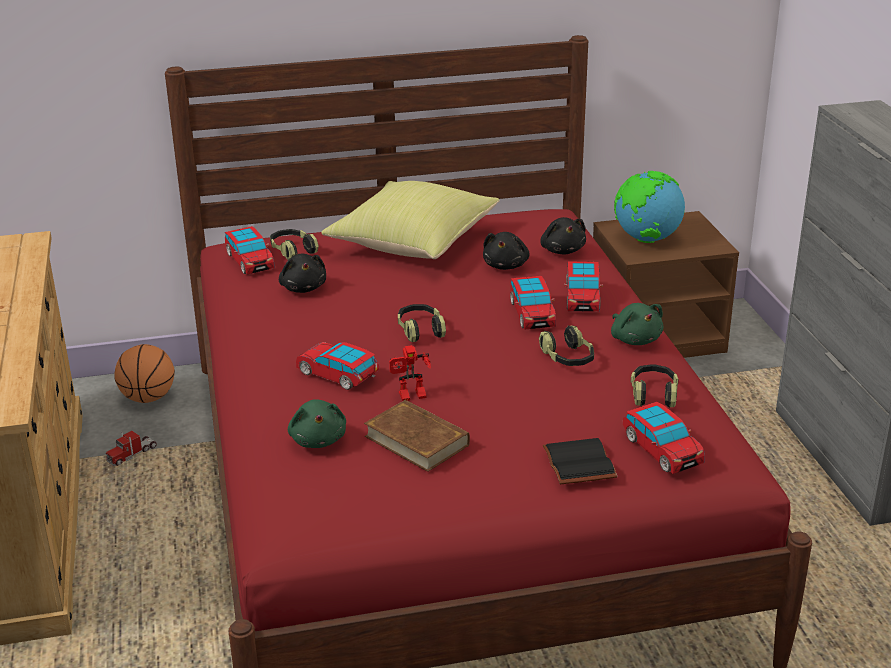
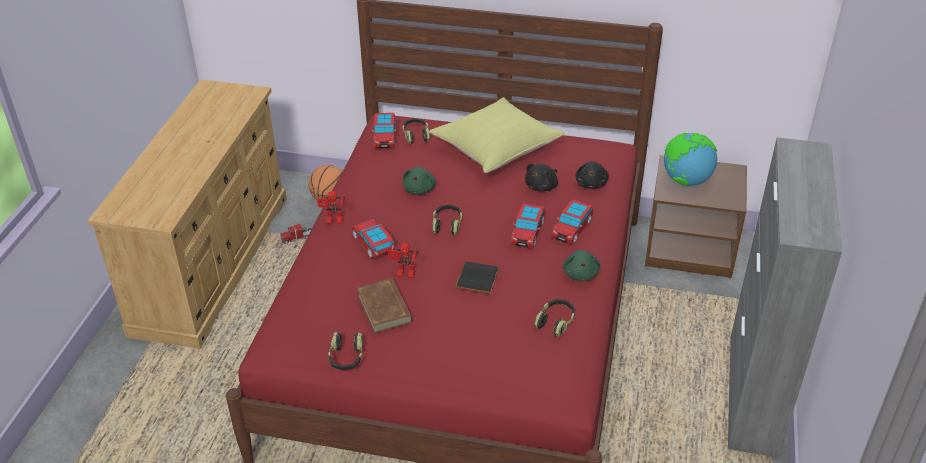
camera: 25 degrees right, 10 degrees up
black plush toy [279,254,326,293] -> none
green plush toy [288,399,346,448] -> green plush toy moved to [403,167,436,195]
headphones [539,325,594,366] -> headphones moved to [328,332,363,371]
black book [543,438,618,484] -> black book moved to [455,261,500,294]
toy car [622,402,705,474] -> none
none -> toy robot [317,191,345,224]

